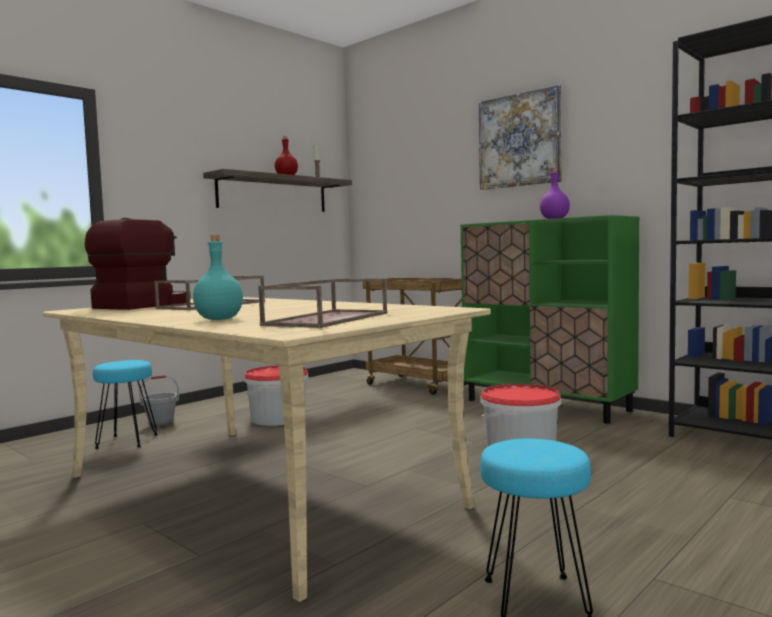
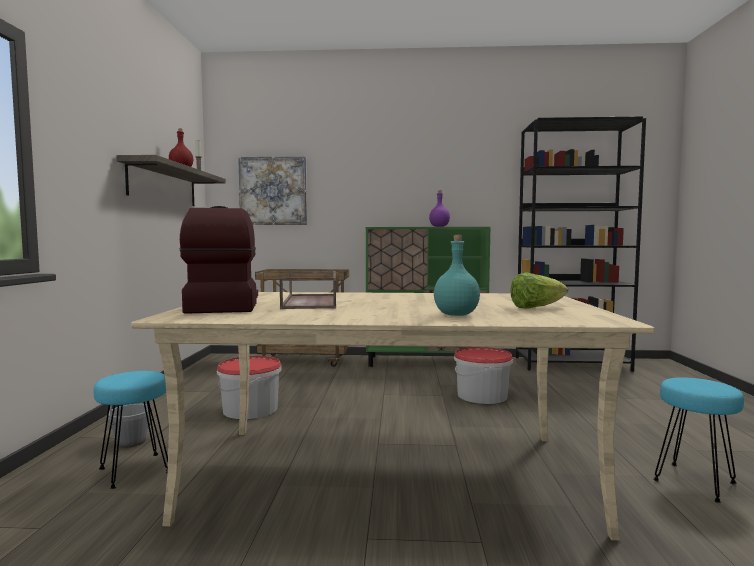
camera: 40 degrees left, 0 degrees up
brown tray [258,279,387,328] -> lettuce [510,272,568,309]
picture [479,85,561,190] -> picture moved to [238,156,307,225]

